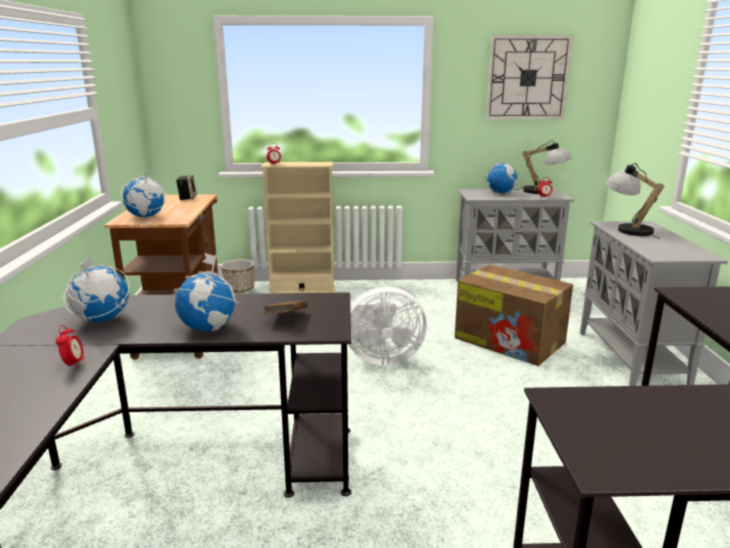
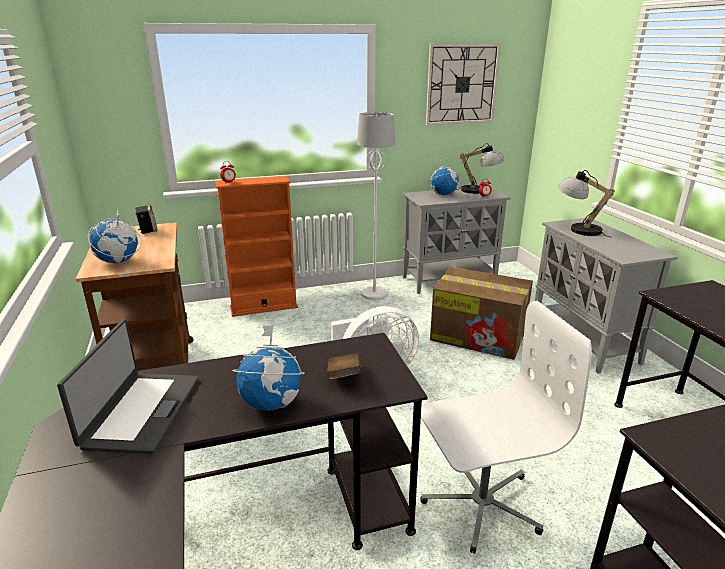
camera: 15 degrees left, 5 degrees up
alarm clock [56,325,84,366] -> none
globe [63,256,130,322] -> laptop [57,319,199,454]
planter [221,259,254,293] -> none
beige bookcase [261,162,335,293] -> orange bookcase [215,176,298,317]
none -> white floor lamp [357,112,395,300]
none -> white office chair [420,301,592,554]

